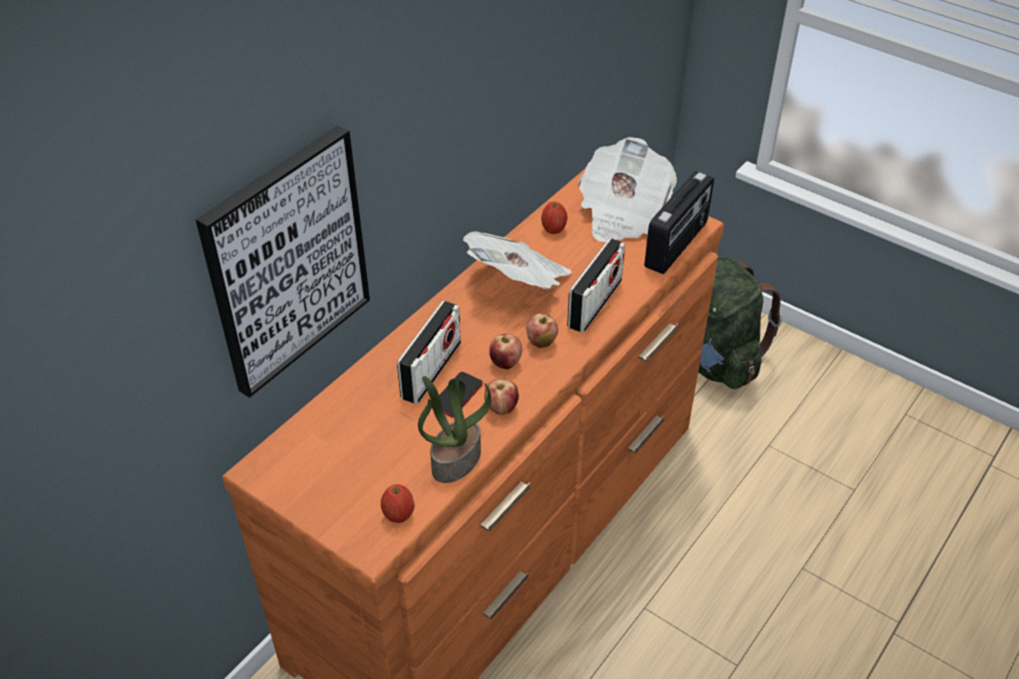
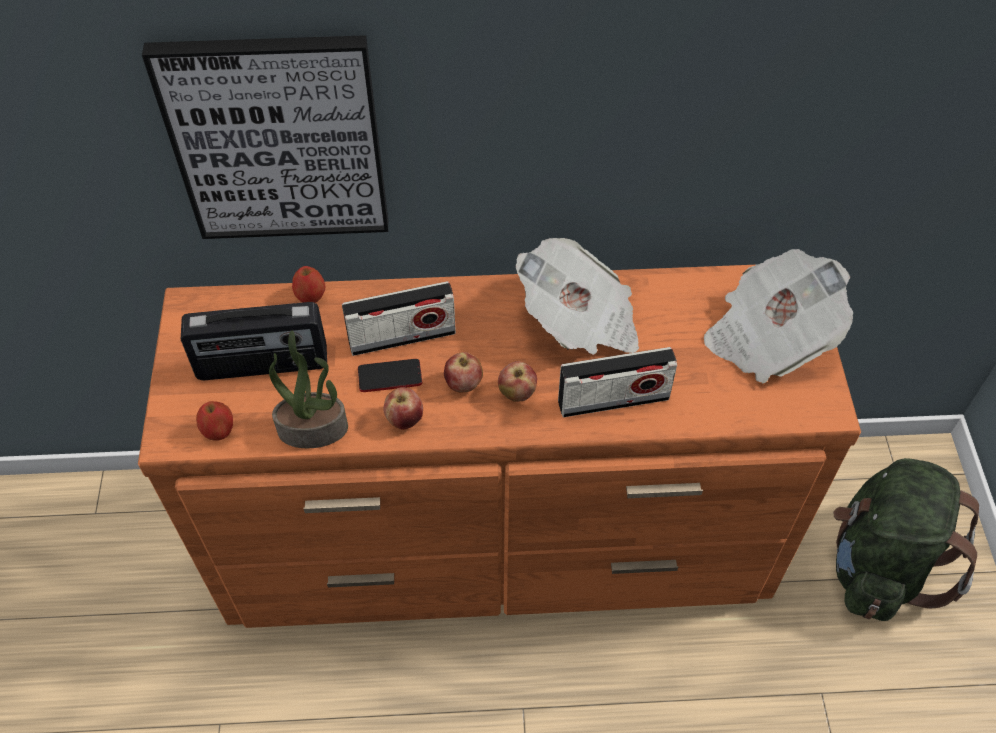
camera: 50 degrees right, 10 degrees up
apple [541,202,567,234] -> apple moved to [292,266,325,303]
radio [644,171,714,274] -> radio moved to [181,302,327,380]

